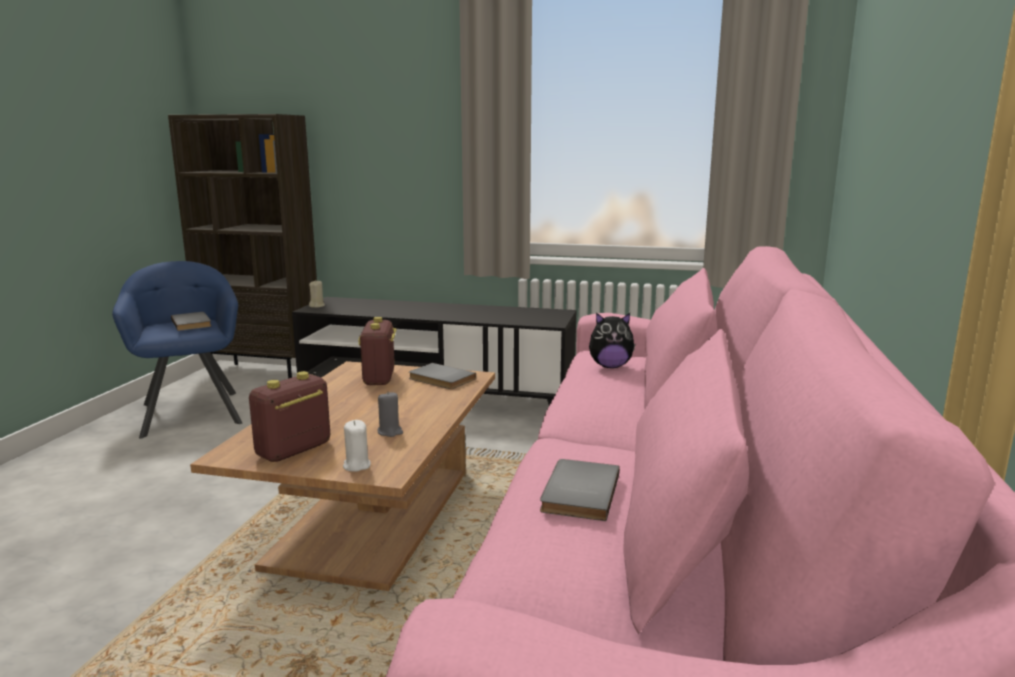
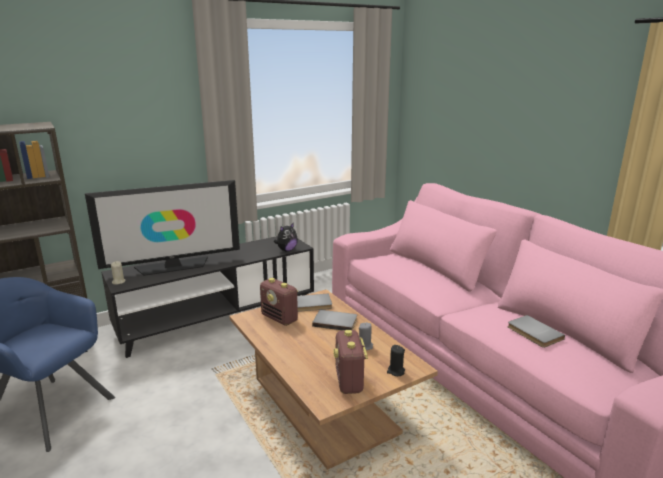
camera: 45 degrees left, 5 degrees up
grey book [171,312,211,331] -> grey book moved to [312,310,357,330]
white candle [343,420,371,472] -> black candle [387,345,405,376]
plush toy [589,313,636,368] -> plush toy moved to [274,223,298,251]
none -> television [85,180,240,276]

